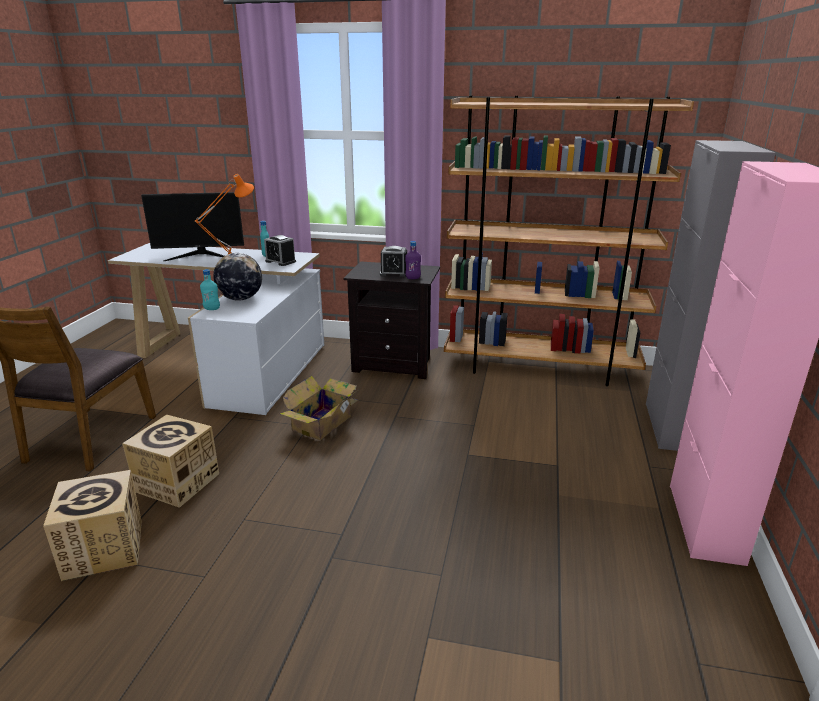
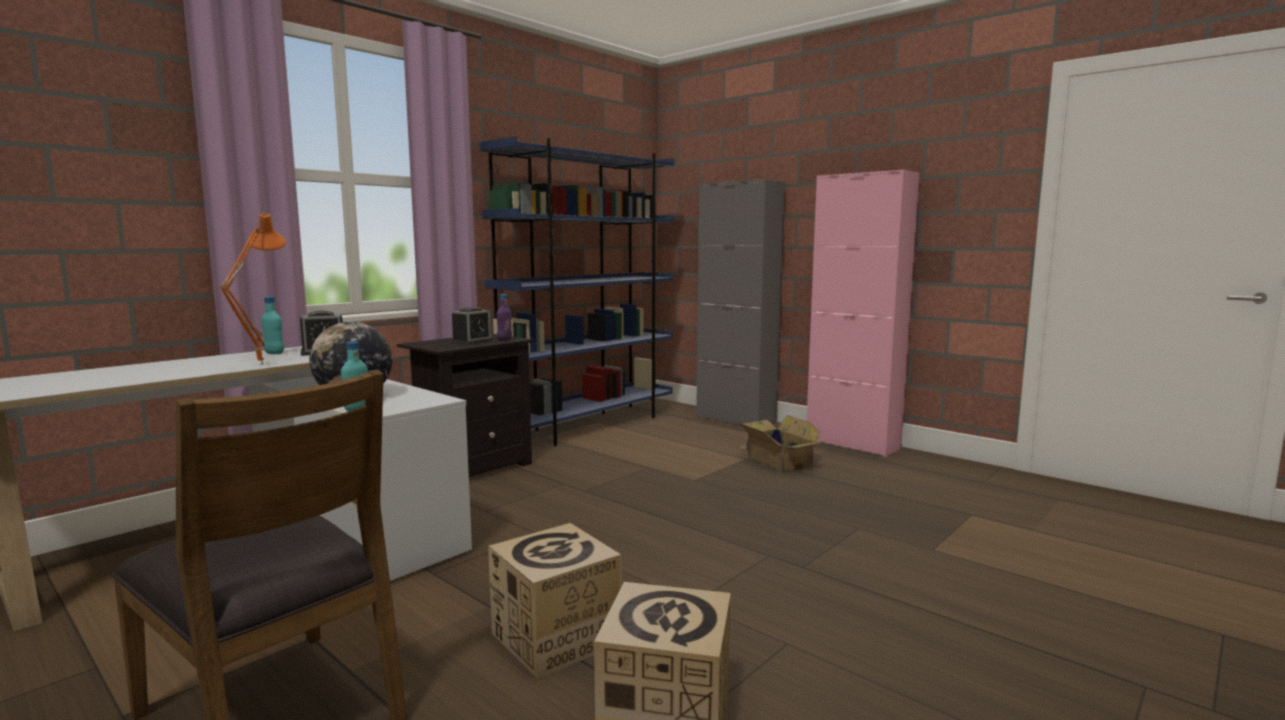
camera: 60 degrees left, 15 degrees down
monitor [141,192,244,261] -> none
cardboard box [280,376,358,440] -> cardboard box moved to [738,415,824,473]
brown bookcase [444,95,694,386] -> blue bookcase [480,136,674,446]

